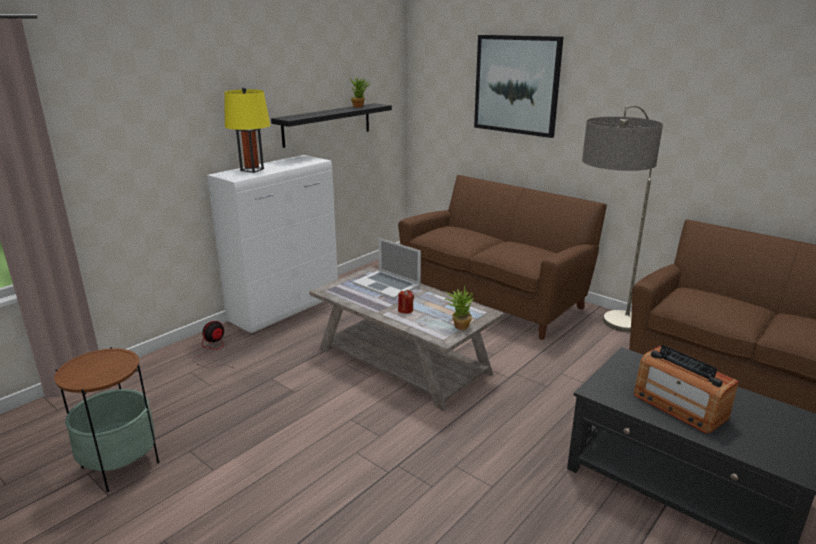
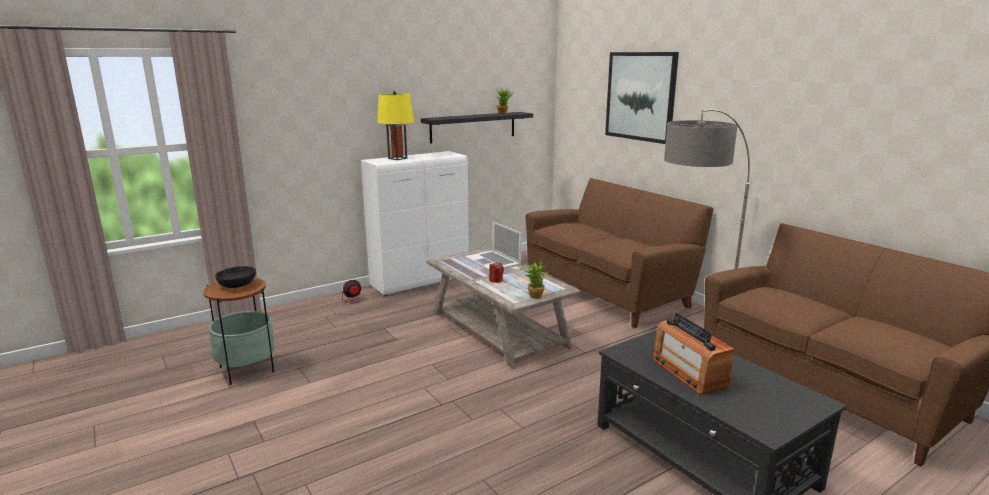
camera: 15 degrees right, 5 degrees down
none -> black bowl [215,266,256,288]

